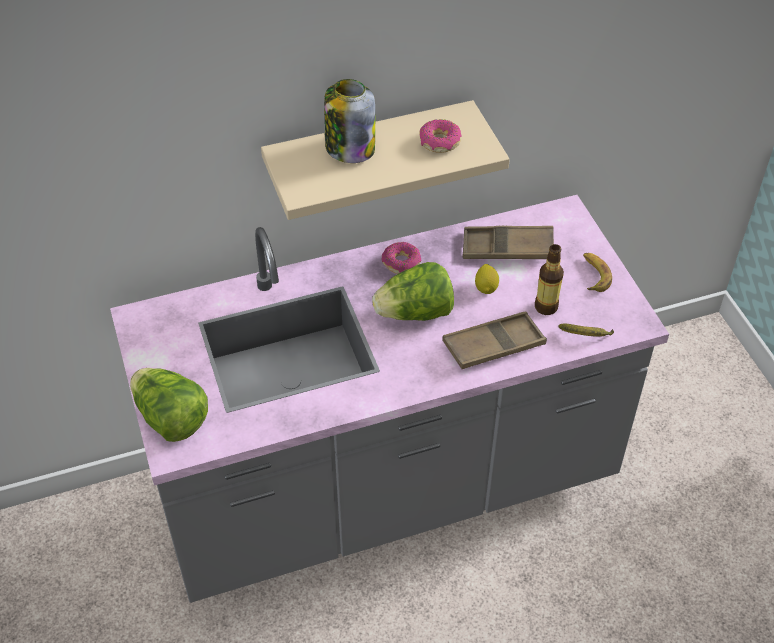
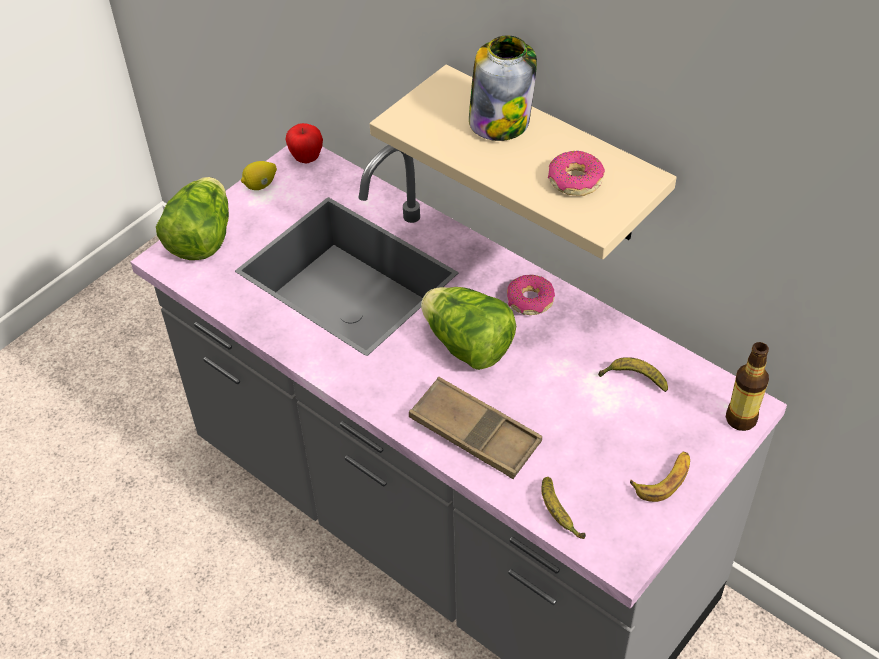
camera: 60 degrees right, 0 degrees up
brown tray [462,226,554,259] -> banana [598,357,668,392]
lemon [475,264,499,294] -> lemon moved to [241,161,277,190]
bottle [535,244,564,315] -> bottle moved to [726,342,769,431]
none -> apple [285,123,323,163]

